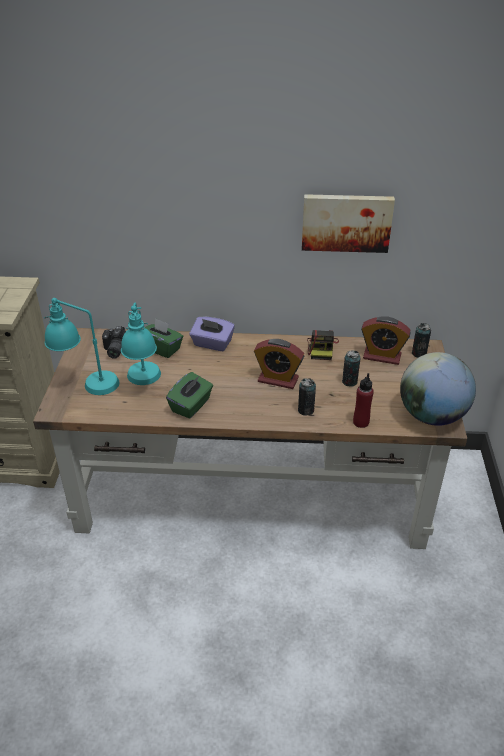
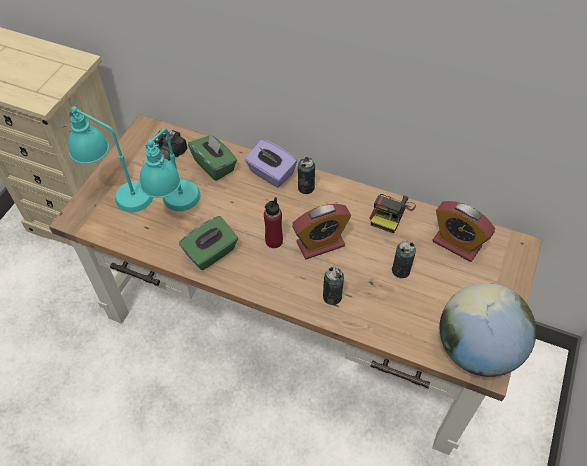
camera: 20 degrees right, 15 degrees up
alarm clock [254,339,304,389] -> alarm clock turned 60 degrees counterclockwise [292,204,351,259]
picture [302,194,395,253] -> none
red bottle [353,373,374,428] -> red bottle moved to [264,197,283,248]
can [412,323,431,358] -> can moved to [298,157,315,194]

